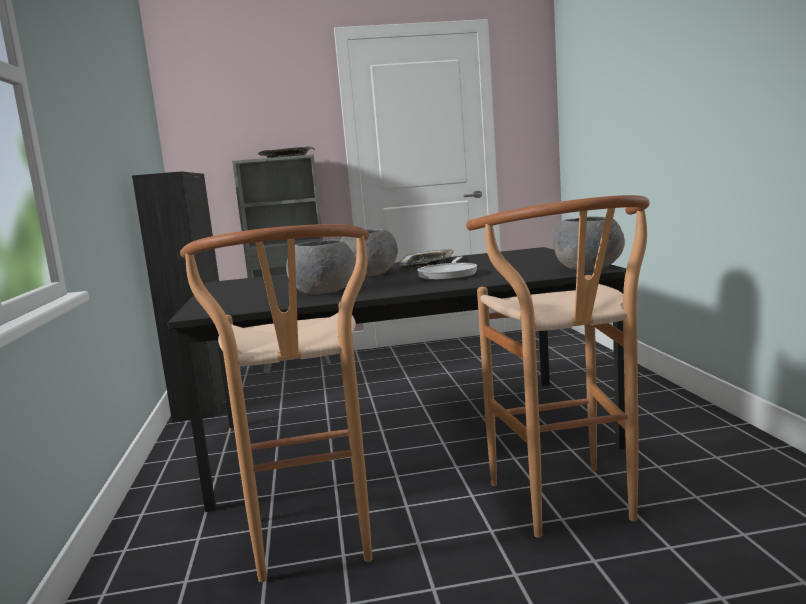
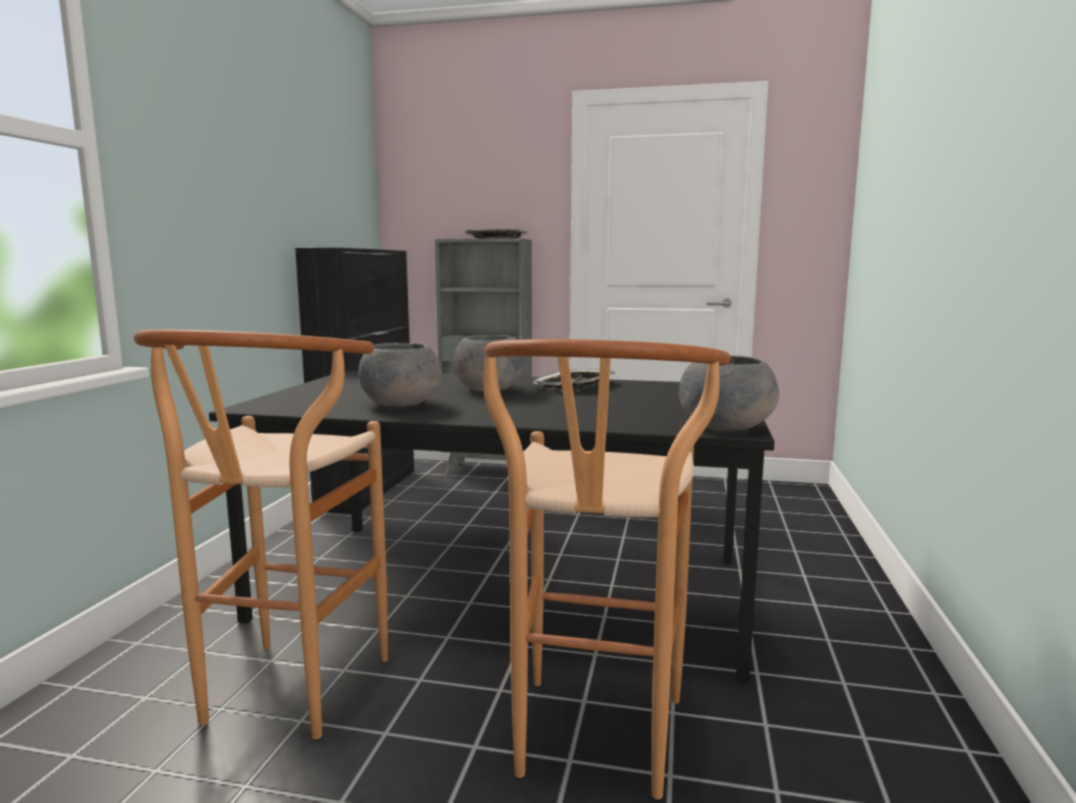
camera: 20 degrees right, 0 degrees up
frying pan [417,257,477,280] -> none

